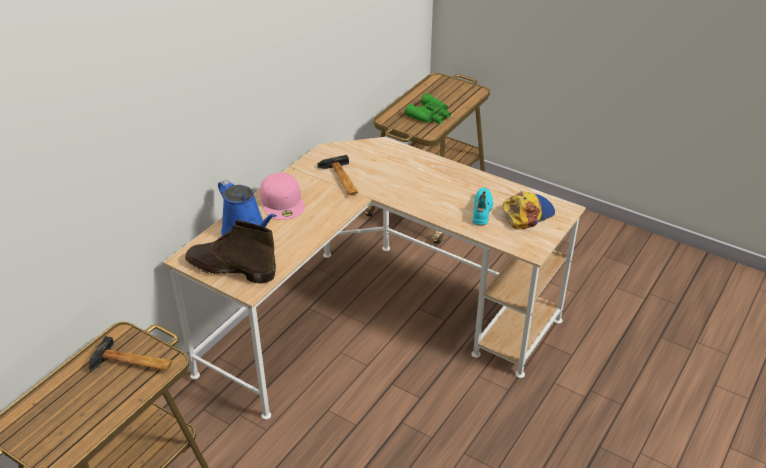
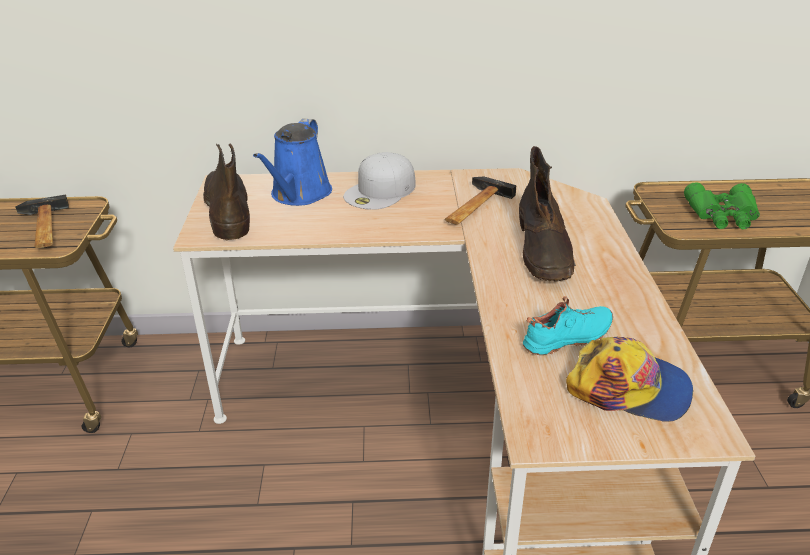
camera: 55 degrees right, 5 degrees down
pink cap [260,173,305,220] -> white cap [343,152,415,210]
none -> brown boot [519,146,576,282]

